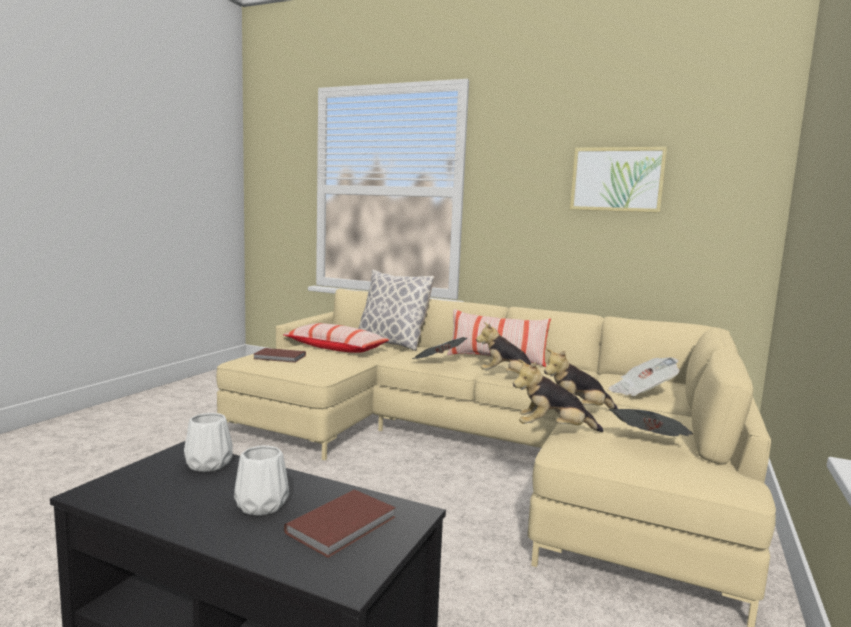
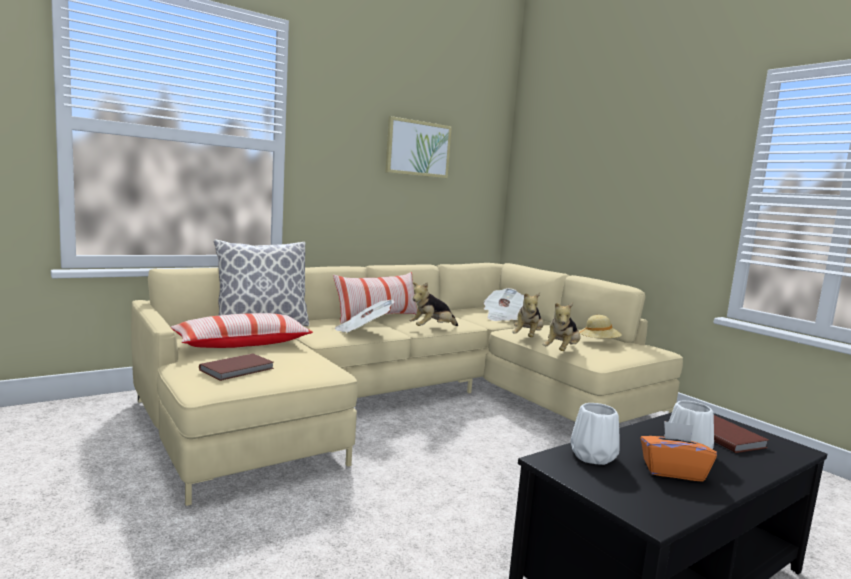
camera: 60 degrees left, 0 degrees up
newspaper [609,409,693,436] -> beige hat [579,315,622,338]
none -> orange tissue box [640,421,717,481]

